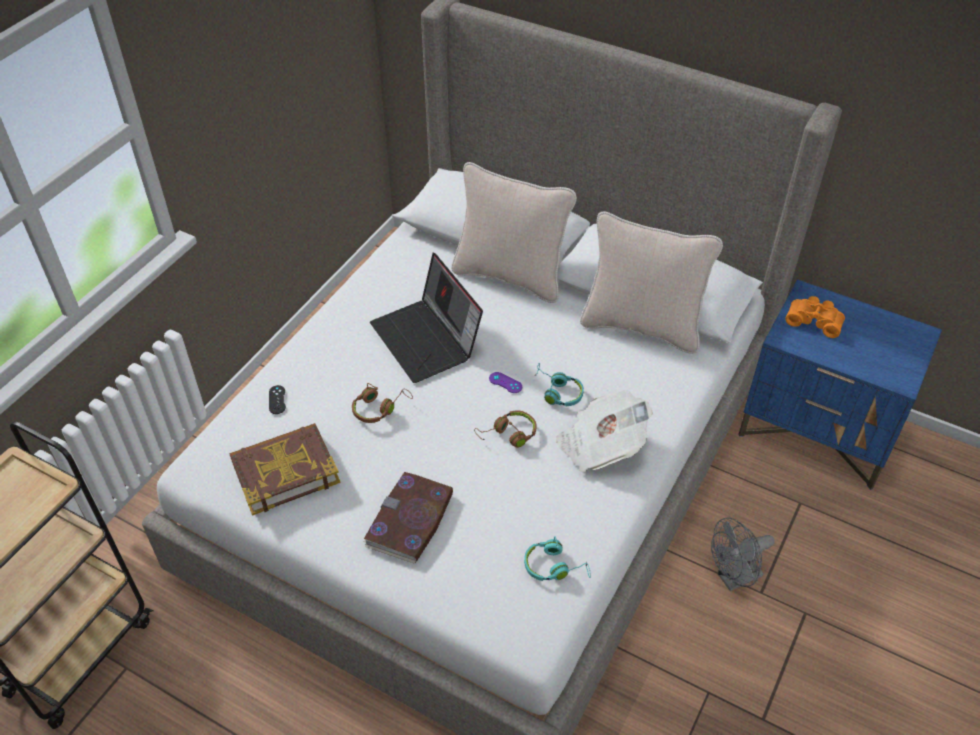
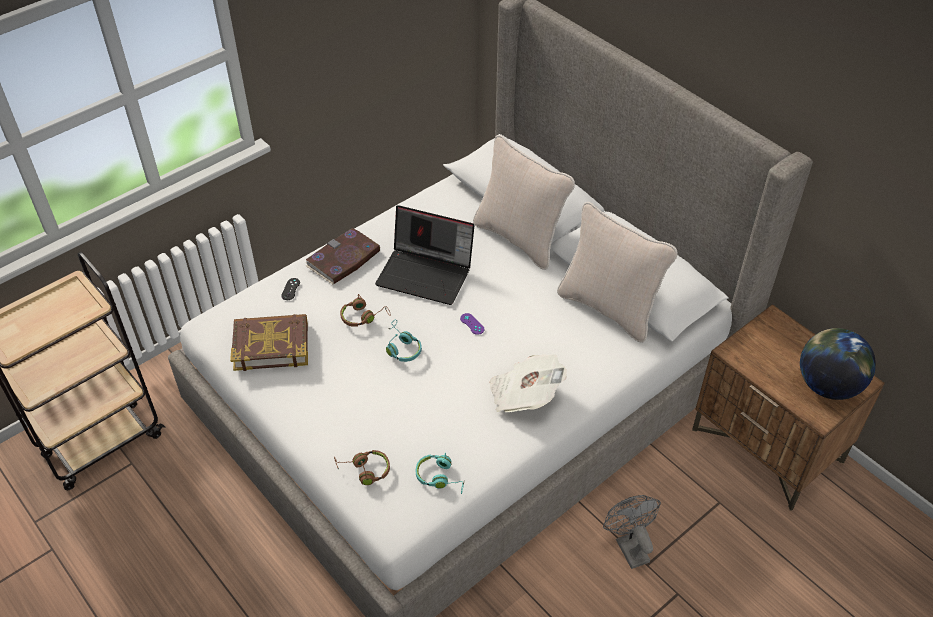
camera: 20 degrees right, 0 degrees up
book [364,472,453,564] -> book moved to [305,228,380,284]
laptop [370,253,483,383] -> laptop turned 60 degrees counterclockwise [375,205,475,305]
brown headphones [474,411,537,448] -> brown headphones moved to [334,450,390,485]
turquoise headphones [535,363,584,406] -> turquoise headphones moved to [386,319,422,362]
grey fan [711,517,775,591] -> grey fan turned 75 degrees clockwise [603,495,661,569]
blue nightstand [738,279,942,490] -> brown nightstand [692,304,885,511]
orange binoculars [785,296,845,338] -> none
none -> globe [800,328,876,400]

